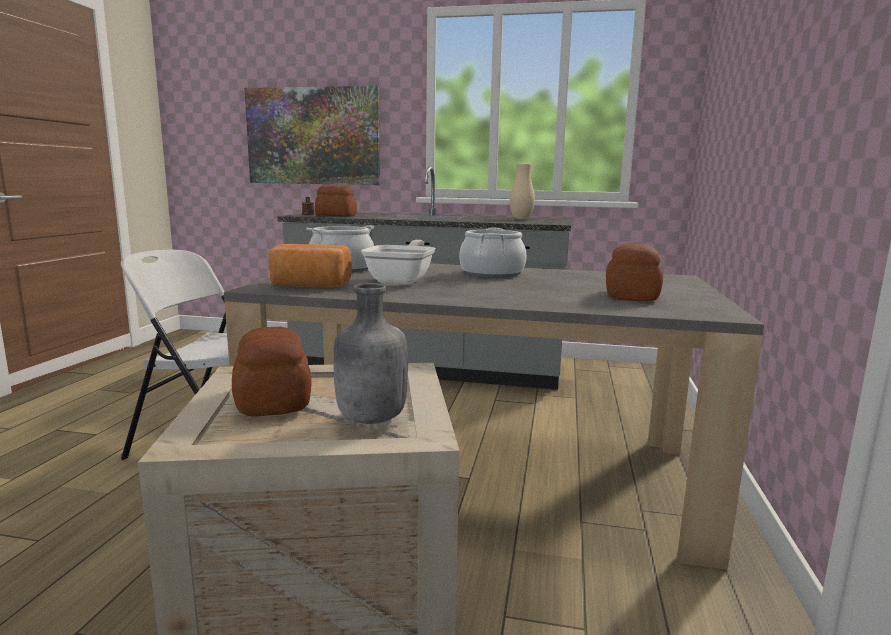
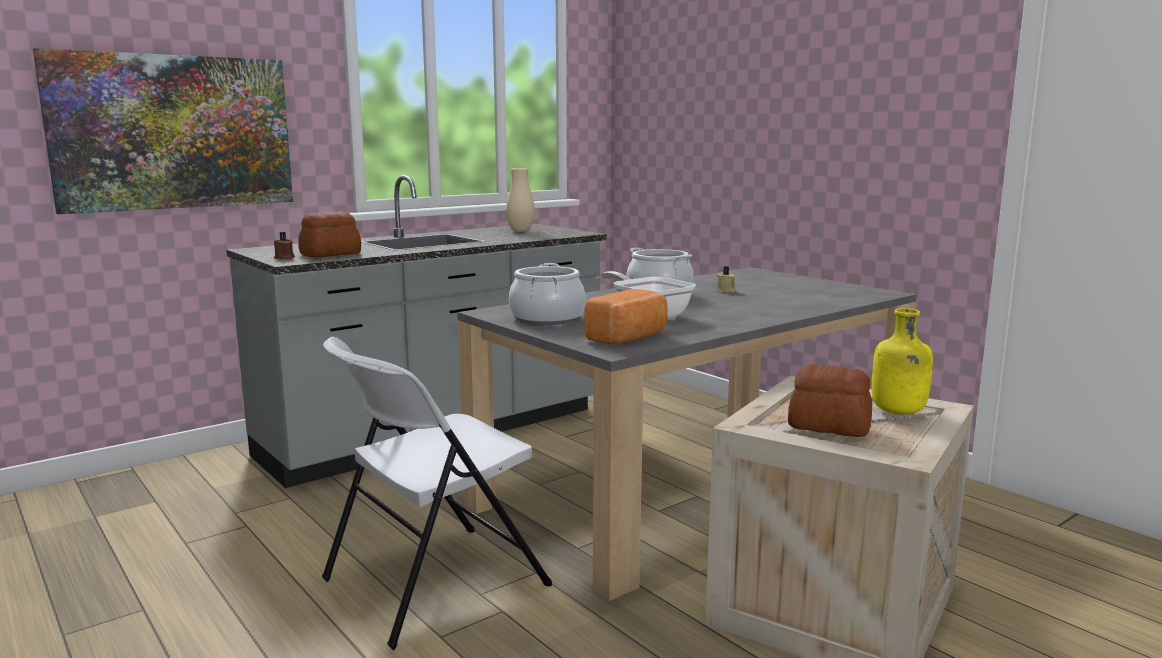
camera: 50 degrees left, 0 degrees up
grey bottle [333,283,408,424] -> yellow bottle [872,308,933,415]
bread [606,243,663,301] -> none
none -> beige candle [716,266,736,292]

